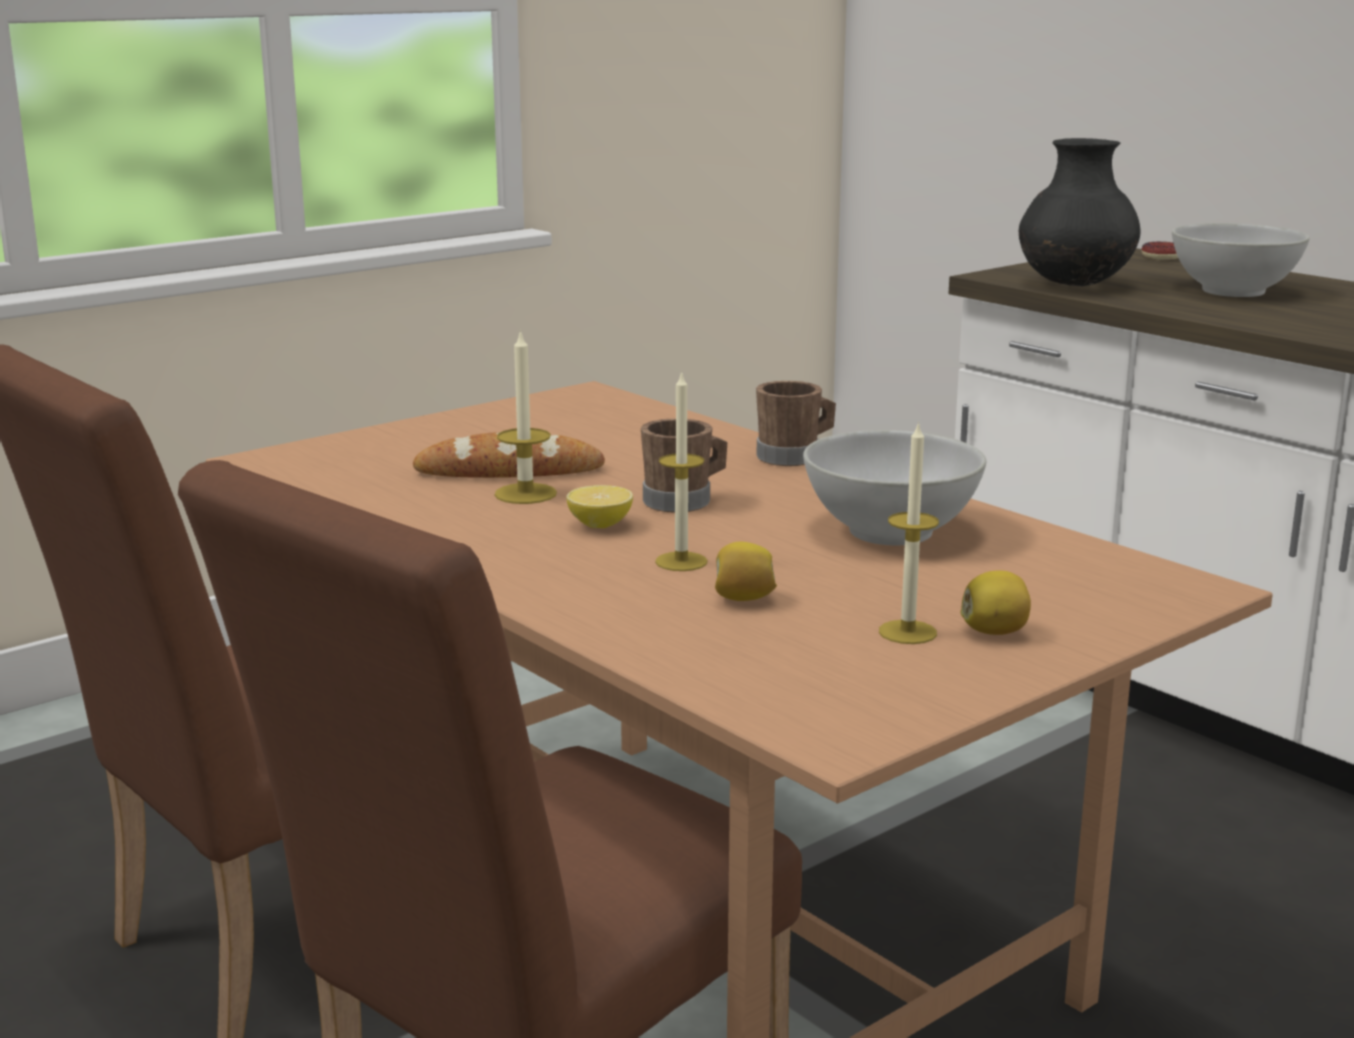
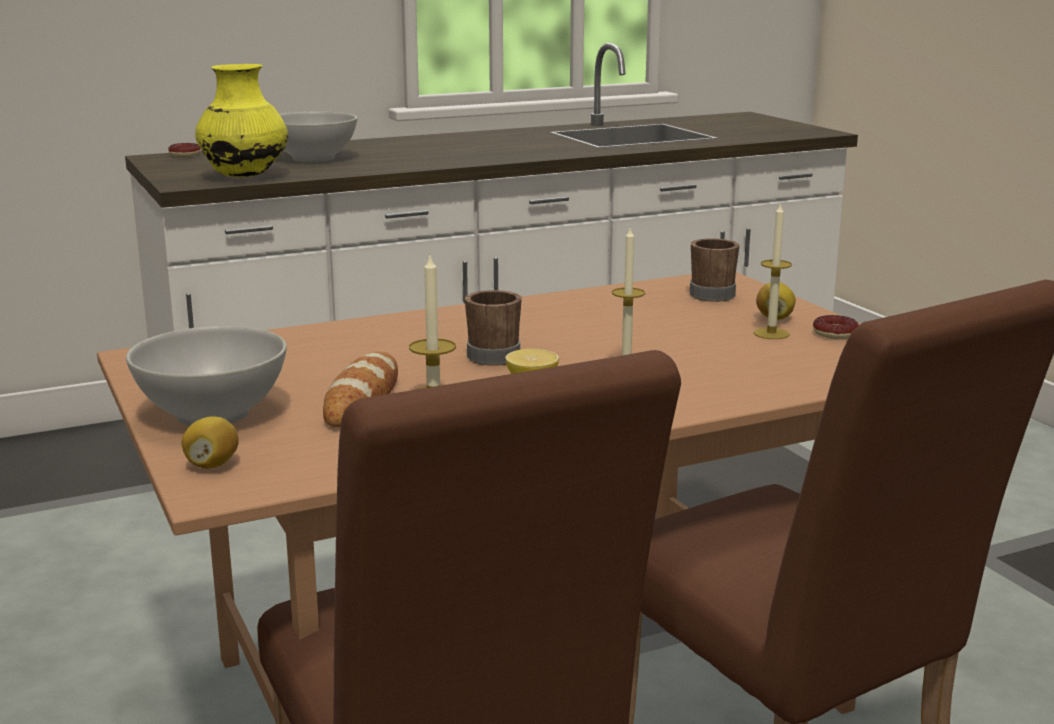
camera: 75 degrees left, 0 degrees up
lemon [715,541,777,601] -> lemon moved to [182,416,239,469]
brown mug [756,381,836,466] -> brown mug moved to [690,238,739,302]
white bowl [803,430,986,545] -> white bowl moved to [126,326,287,426]
black vase [1019,138,1141,286] -> yellow vase [195,64,288,178]
none -> donut [813,315,859,339]

